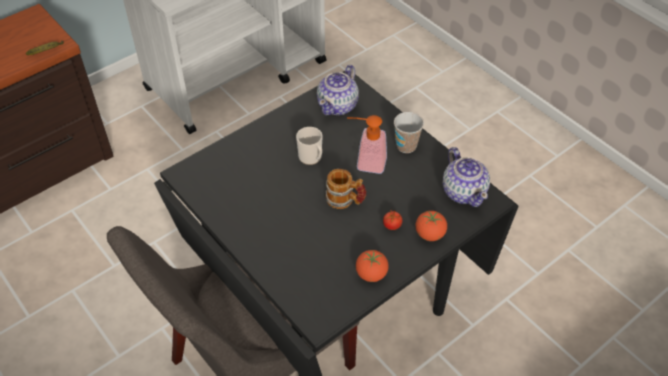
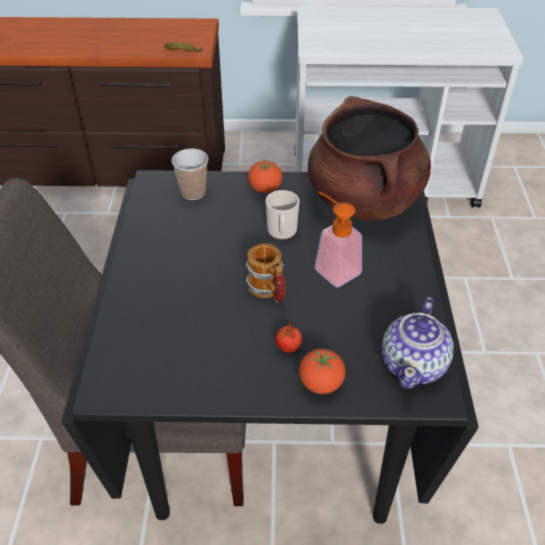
camera: 40 degrees right, 5 degrees down
teapot [317,65,359,115] -> brown cooking pot [308,96,431,221]
tomato [356,250,389,282] -> tomato moved to [248,159,282,193]
cup [394,112,424,153] -> cup moved to [171,149,209,200]

